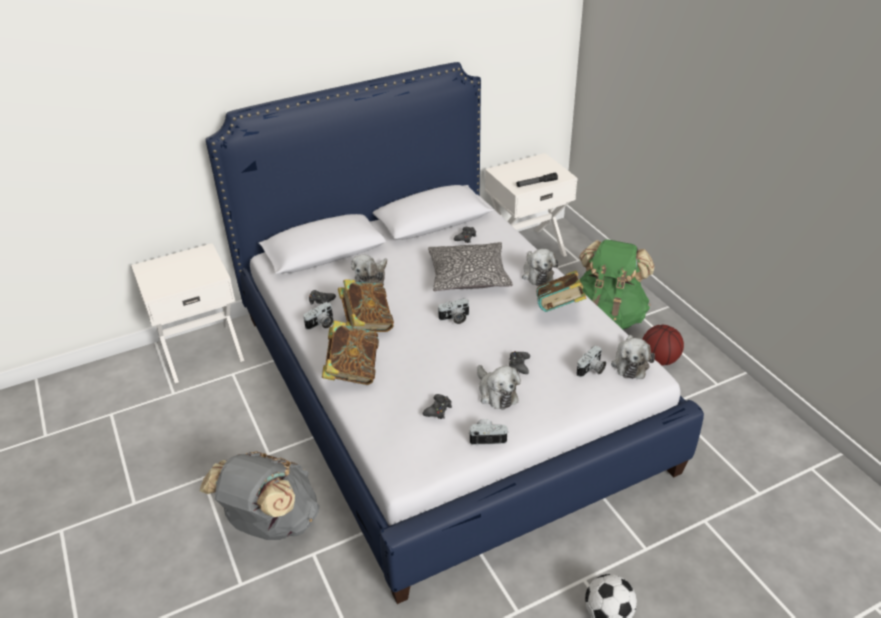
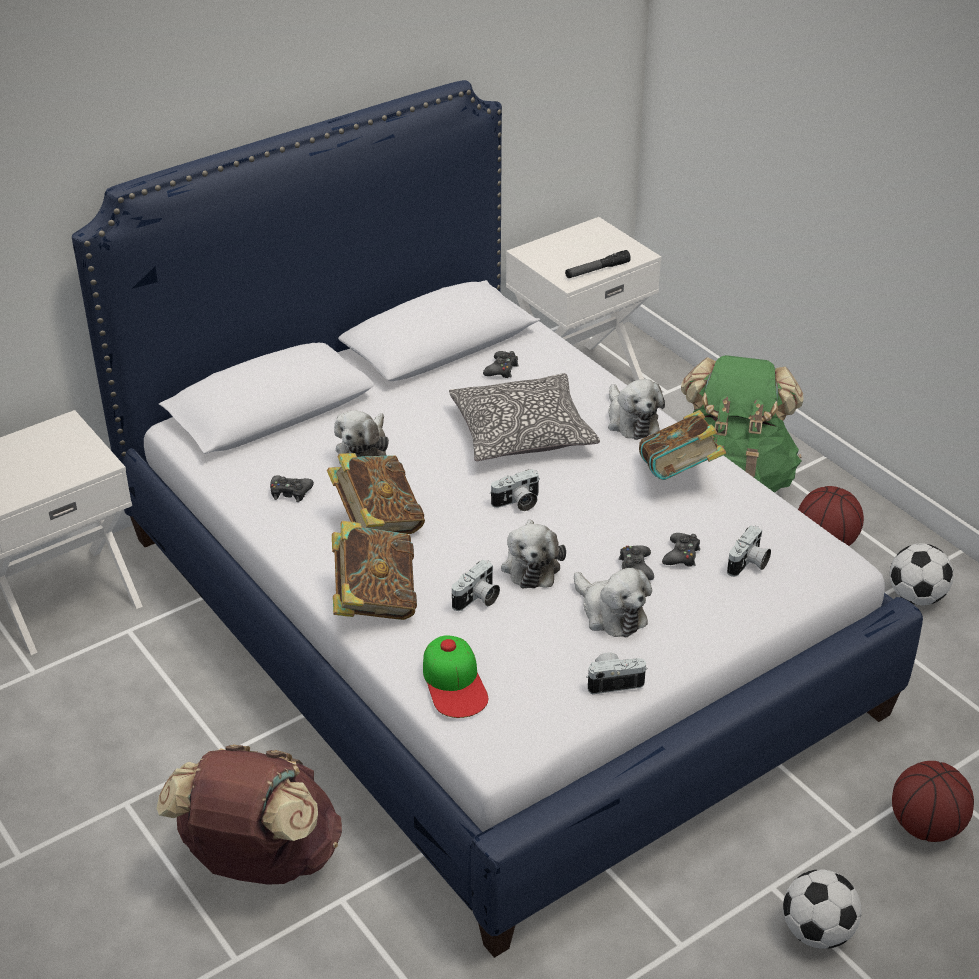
camera: 10 degrees left, 0 degrees up
grey backpack [200,452,319,540] -> brown backpack [156,745,342,885]
camera [303,302,333,330] -> camera moved to [452,560,500,611]
black game controller [423,394,452,419] -> black game controller moved to [662,533,700,567]
plush toy [611,335,655,379] -> plush toy moved to [501,520,566,588]
none -> cap [423,635,488,718]
none -> football [890,543,954,605]
none -> basketball [892,761,974,842]

